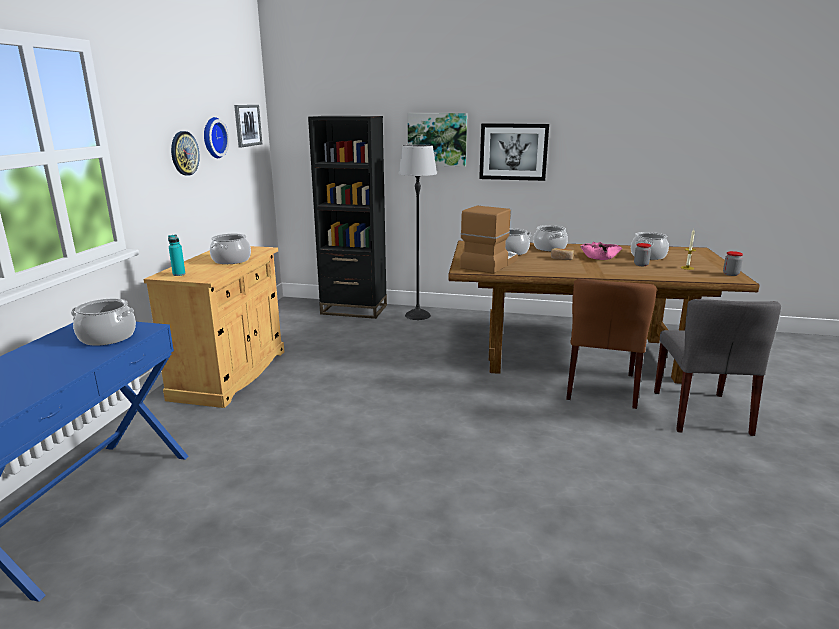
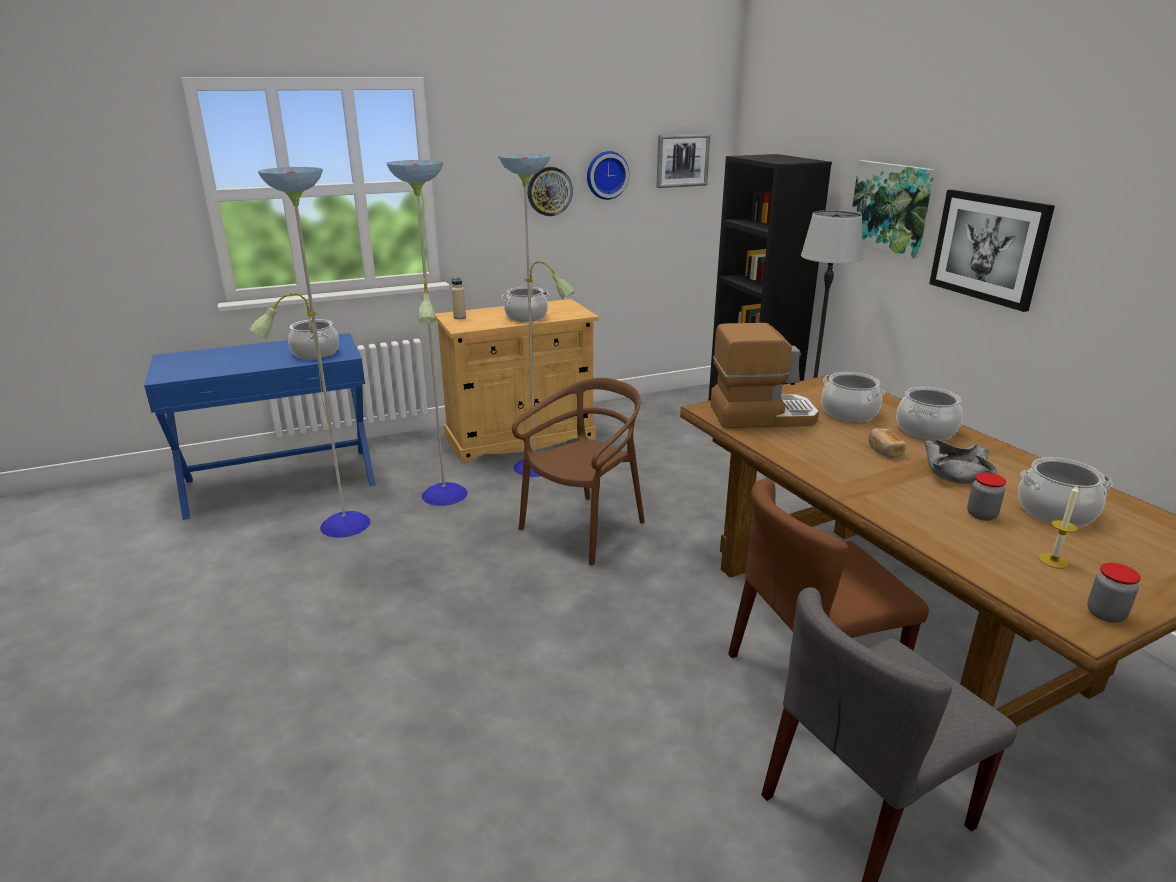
camera: 55 degrees right, 5 degrees up
turquoise bottle [168,235,185,276] -> beige bottle [452,276,466,319]
pink bowl [580,242,622,260] -> grey bowl [925,439,997,484]
none -> floor lamp [249,154,575,538]
none -> brown chair [512,378,645,565]

